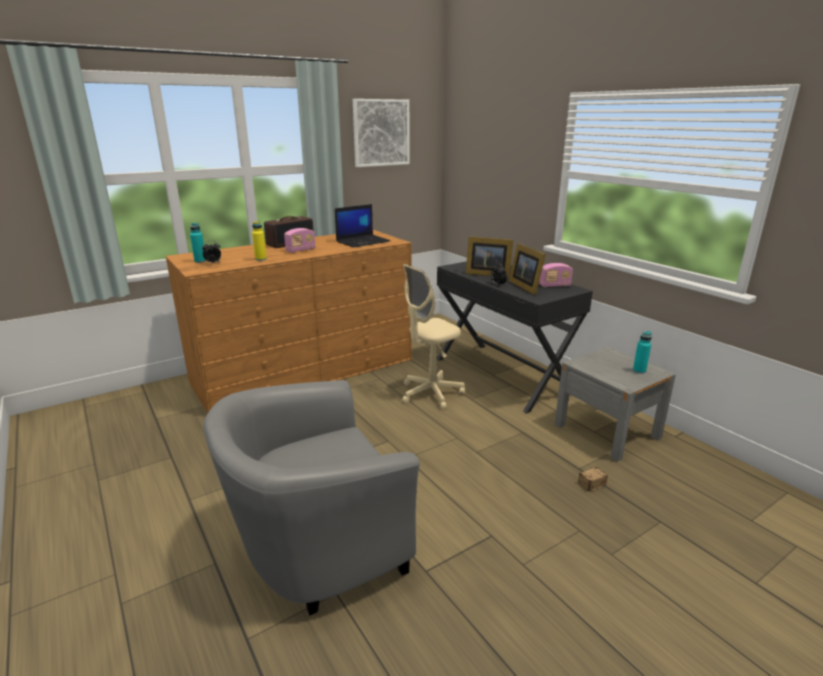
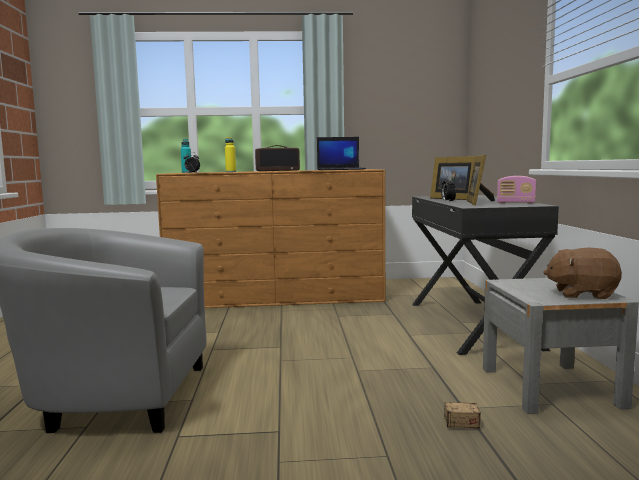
camera: 30 degrees right, 15 degrees down
radio [284,228,316,253] -> none
picture [353,99,409,167] -> none
beige office chair [402,264,465,410] -> none
turquoise bottle [633,331,652,374] -> brown plush toy [543,248,622,299]

